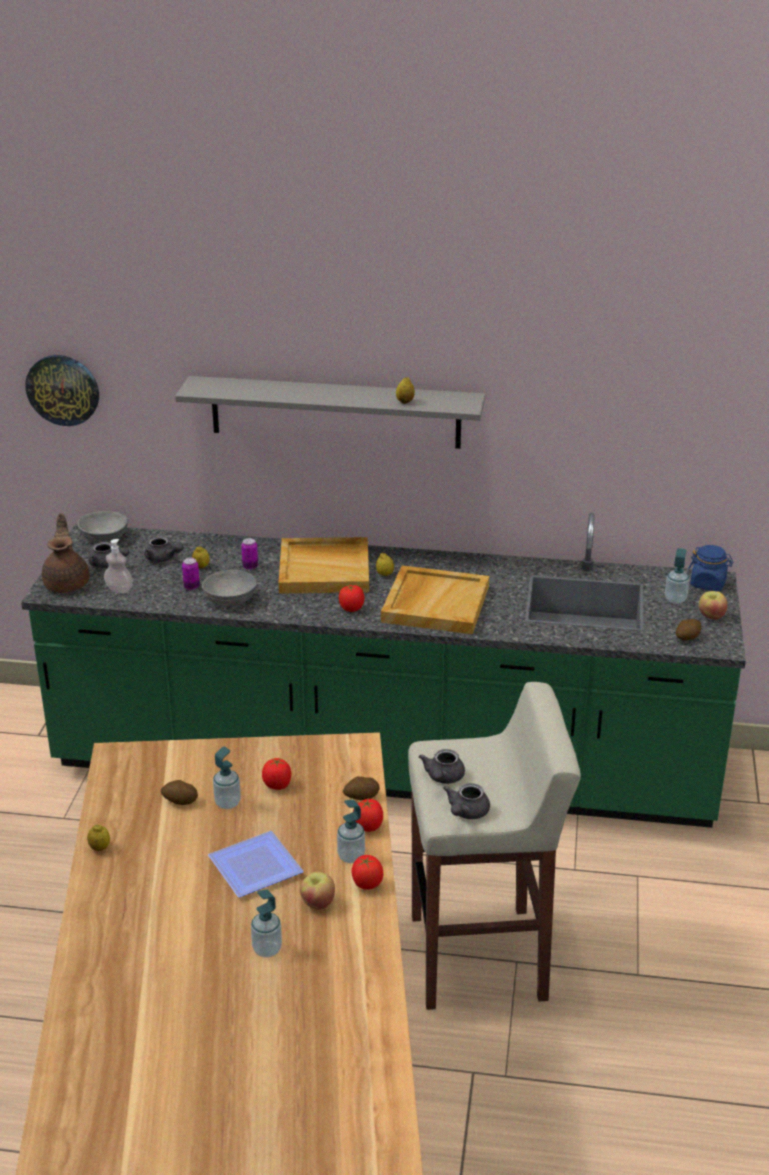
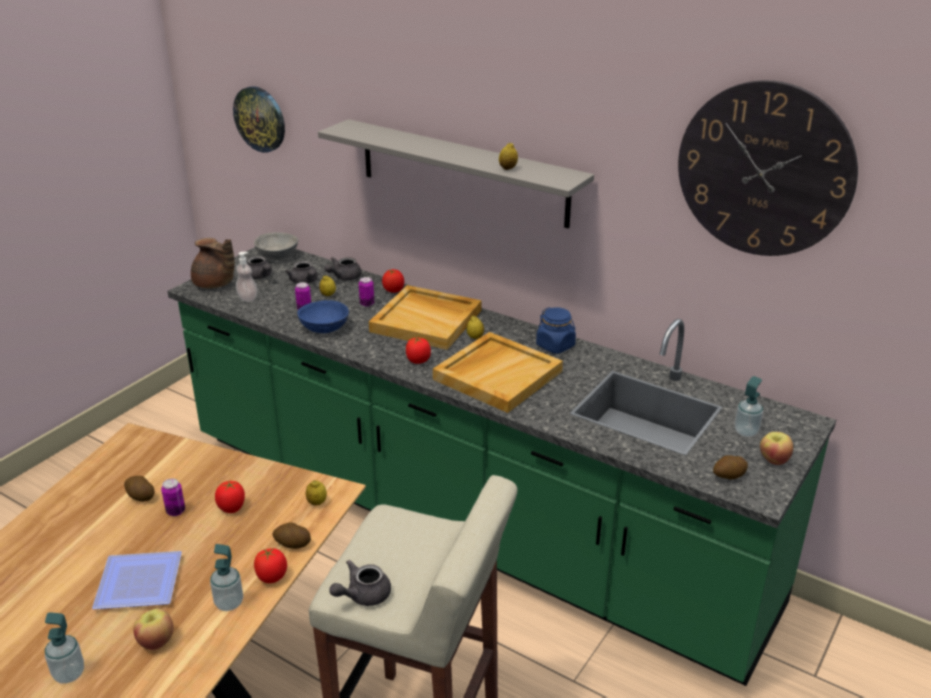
camera: 25 degrees right, 0 degrees up
brown teapot [42,513,90,593] -> brown teapot turned 105 degrees clockwise [191,238,235,289]
lemon [87,824,110,851] -> lemon moved to [306,480,327,506]
grey bowl [202,570,257,606] -> blue bowl [297,300,349,333]
soap dispenser [213,746,241,809] -> can [161,478,185,516]
tomato [351,855,383,890] -> tomato moved to [382,269,404,293]
grey teapot [419,749,465,784] -> grey teapot moved to [325,257,362,280]
blue jar [688,545,733,591] -> blue jar moved to [536,307,576,354]
none -> wall clock [678,80,858,256]

